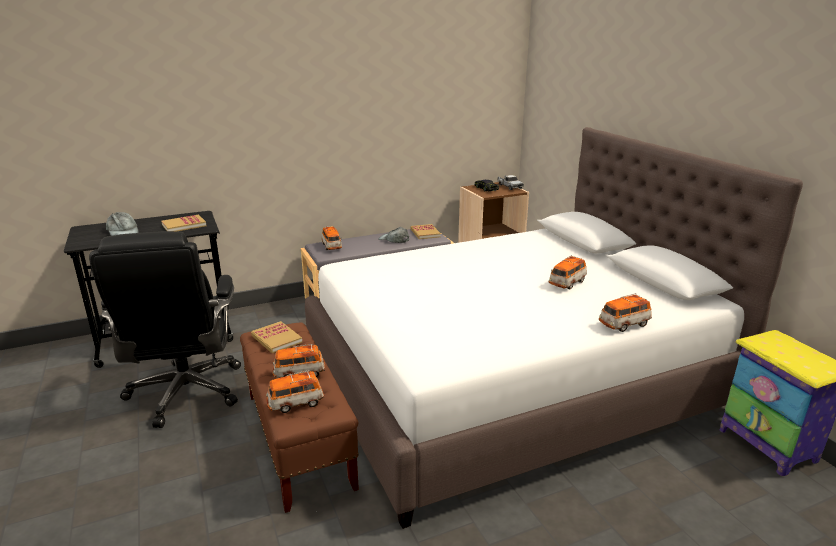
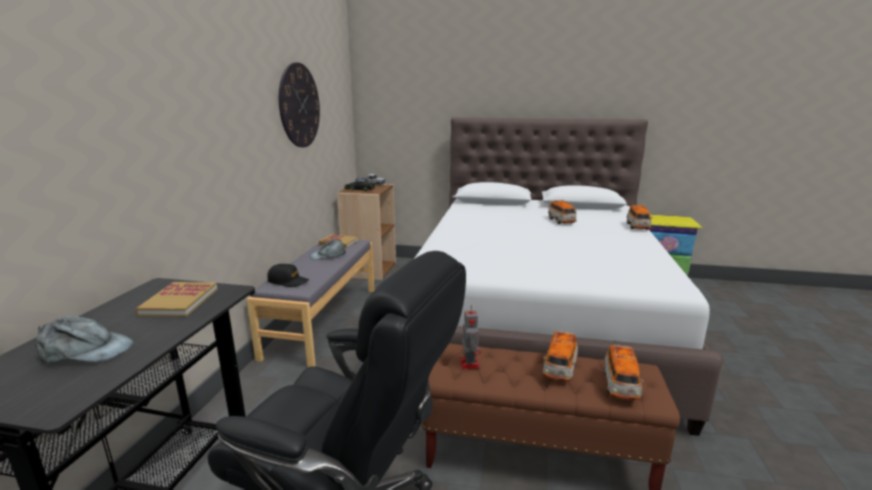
camera: 55 degrees left, 5 degrees down
book [251,321,302,354] -> toy robot [460,305,481,369]
toy car [322,226,342,250] -> black cap [267,264,309,287]
none -> wall clock [279,62,320,147]

